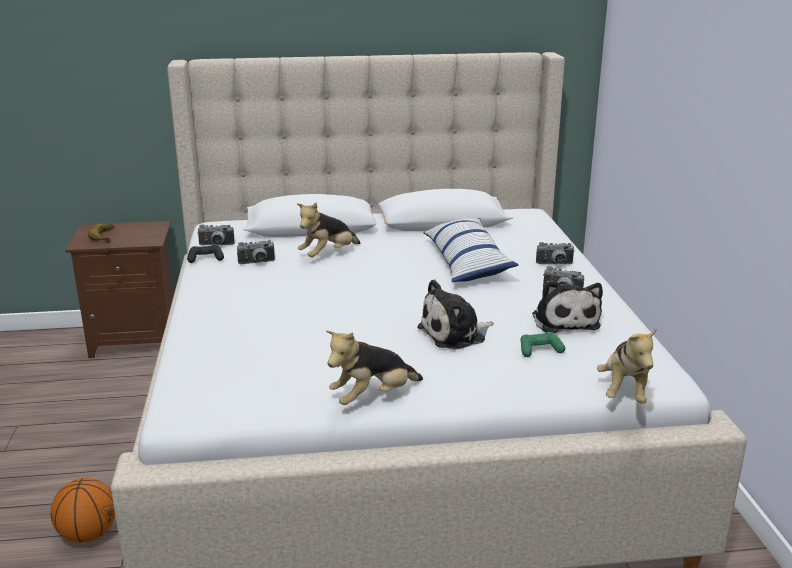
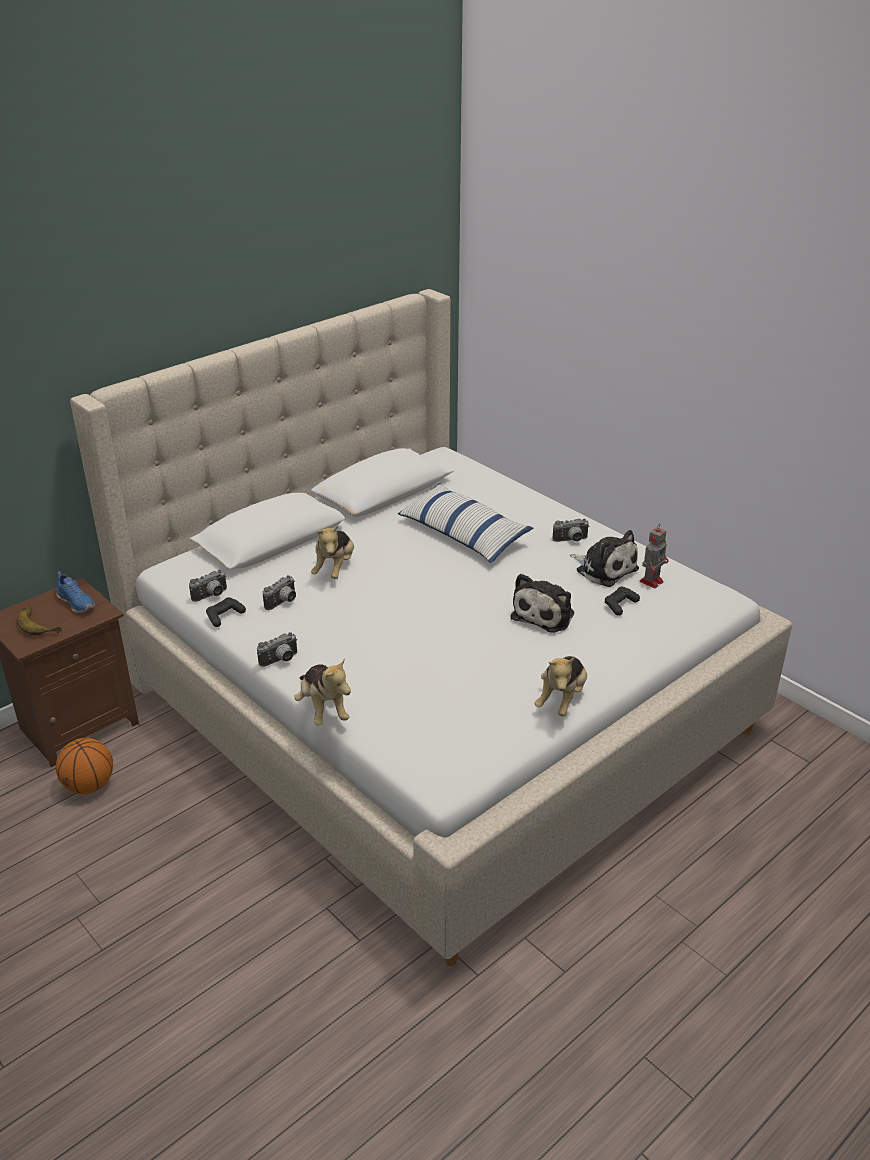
camera: 35 degrees left, 10 degrees up
basketball [50,478,115,543] -> basketball moved to [56,738,113,794]
green game controller [521,332,565,357] -> black game controller [605,587,640,616]
camera [536,242,575,264] -> camera moved to [257,632,298,667]
plush toy [597,328,657,404] -> plush toy moved to [294,658,351,726]
none -> blue shoe [56,571,95,613]
none -> toy robot [640,523,668,588]

